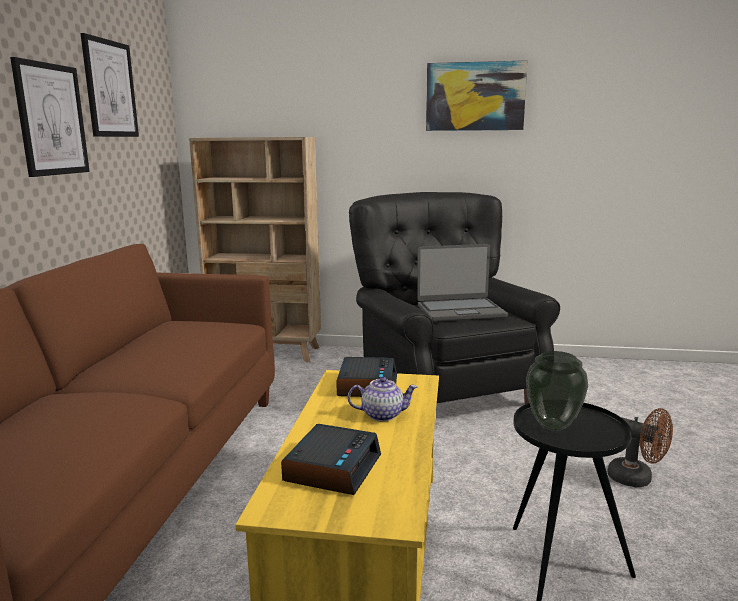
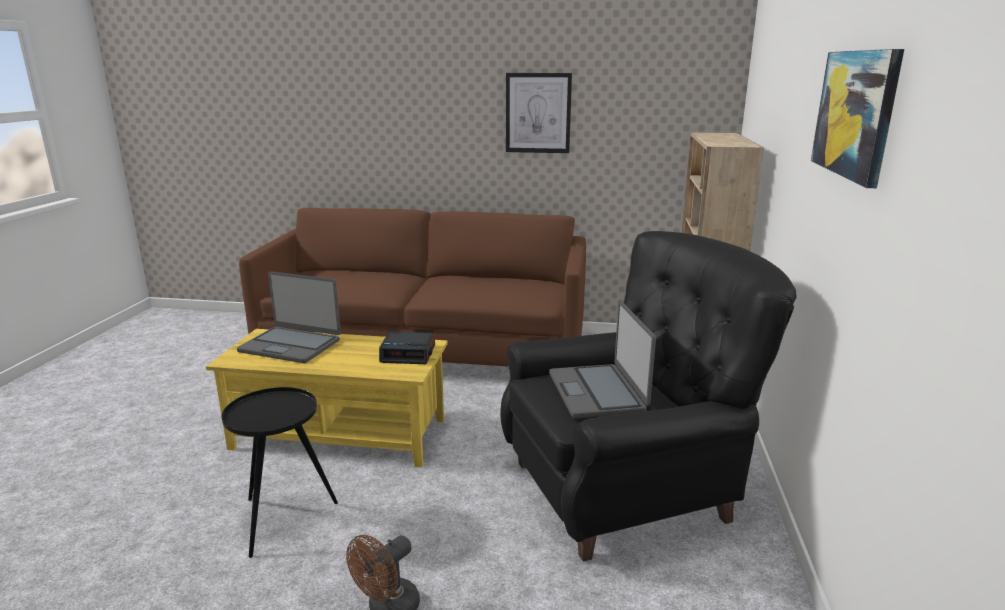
camera: 90 degrees right, 5 degrees up
picture [80,33,139,137] -> none
alarm clock [281,424,381,495] -> laptop [237,271,341,363]
teapot [348,377,418,422] -> none
vase [526,351,588,431] -> none

